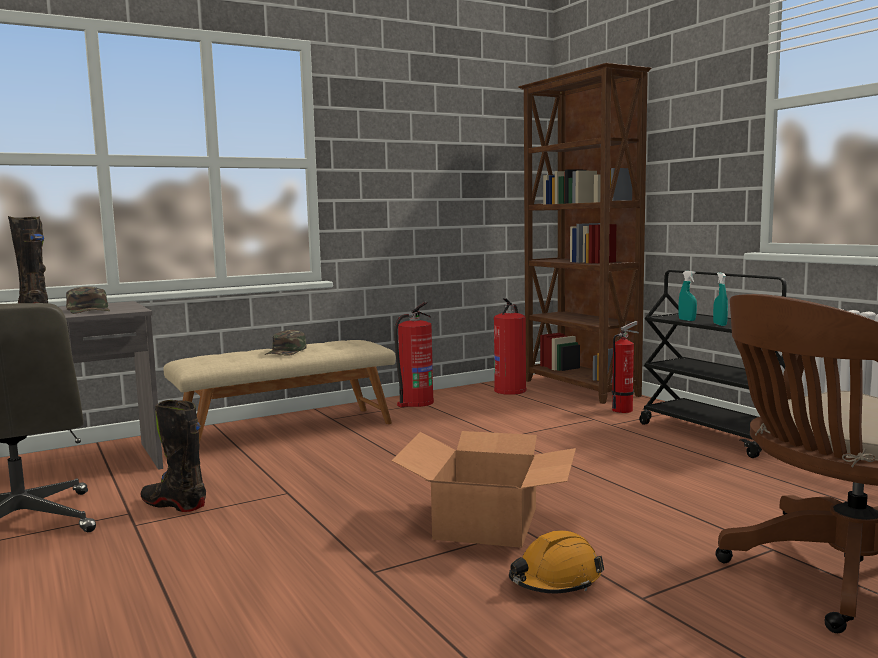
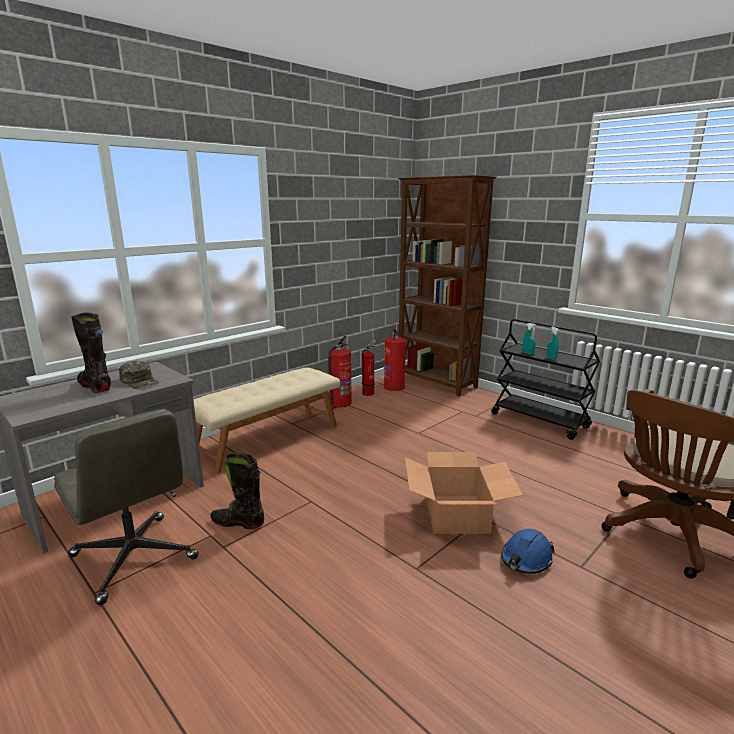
camera: 15 degrees left, 10 degrees up
green cap [264,330,306,356] -> none
orange hard hat [509,530,604,593] -> blue hard hat [501,529,555,574]
fire extinguisher [612,321,639,413] -> fire extinguisher moved to [362,340,377,396]

